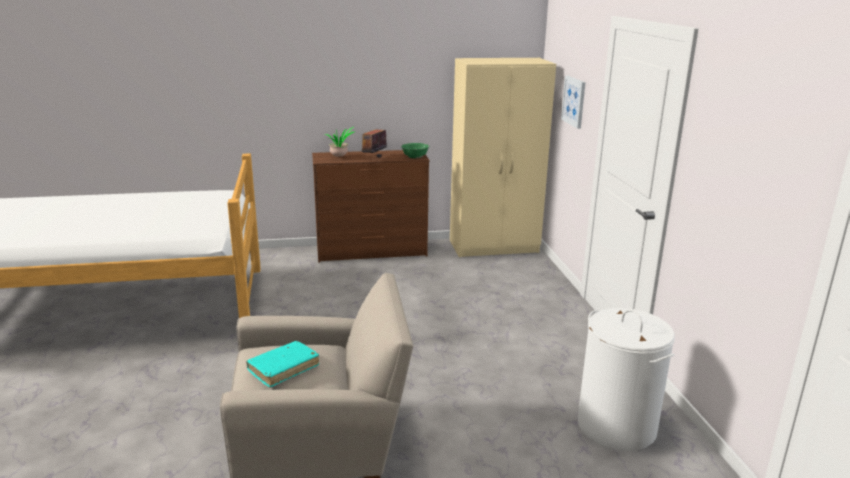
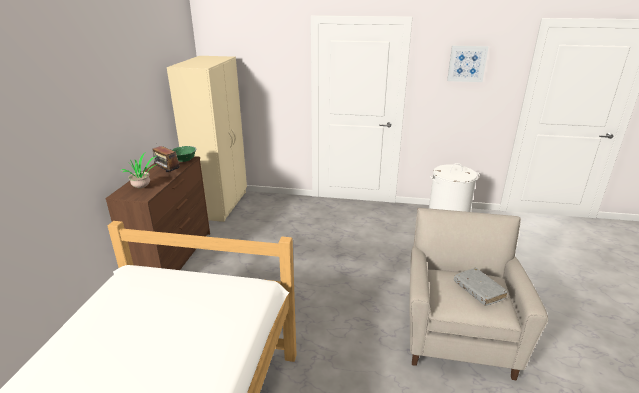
camera: 70 degrees left, 5 degrees up
turquoise book [246,341,319,387] -> grey book [454,268,508,306]
picture [561,76,585,129] -> picture moved to [447,46,488,82]

